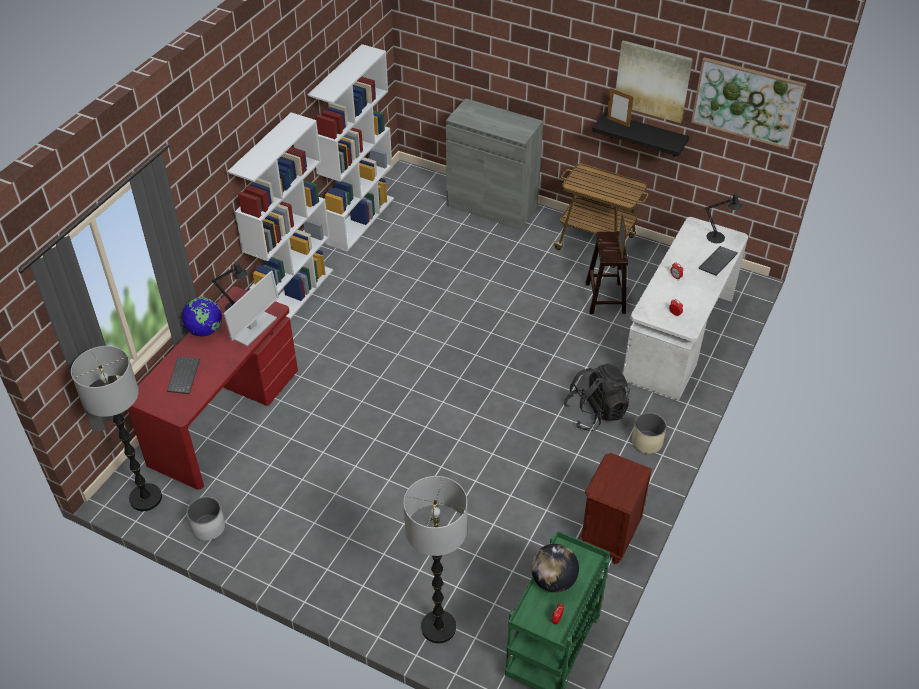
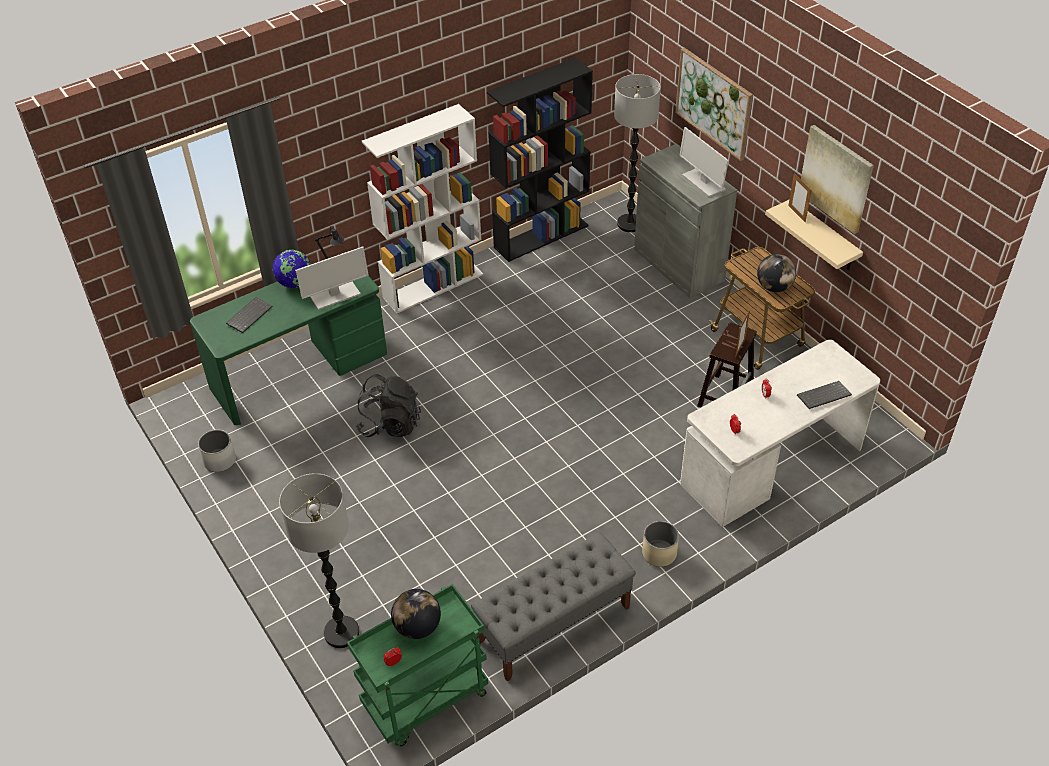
camera: 30 degrees right, 0 degrees up
floor lamp [71,346,162,511] -> floor lamp moved to [614,74,661,232]
red desk [128,287,298,490] -> green desk [190,276,387,425]
white bookcase [307,44,394,252] -> black bookcase [487,58,593,262]
black backpack [563,363,630,431] -> black backpack moved to [356,374,421,437]
brown nightstand [579,453,652,564] -> grey bench [471,532,636,682]
black shelf [592,112,689,156] -> beige shelf [765,200,863,270]
picture [691,57,806,150] -> picture moved to [675,48,753,161]
black table lamp [705,192,743,243] -> none
none -> monitor [679,127,729,197]
none -> globe [757,254,796,292]

